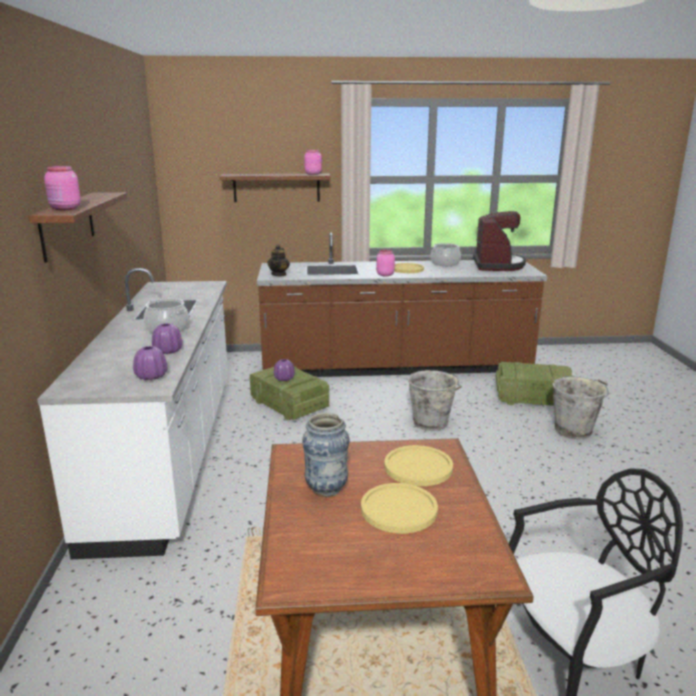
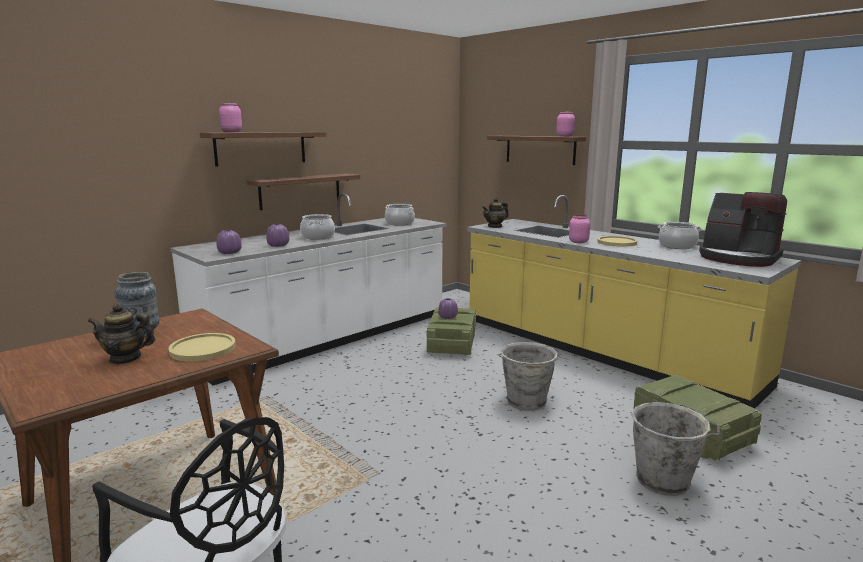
camera: 50 degrees right, 5 degrees down
brown counter [257,233,547,377] -> yellow counter [467,195,801,408]
yellow plate [361,483,438,534] -> teapot [88,304,155,364]
coffee machine [473,211,526,271] -> coffee machine turned 75 degrees clockwise [699,192,787,267]
none -> shelf [247,173,360,210]
none -> cooking pot [385,204,415,225]

